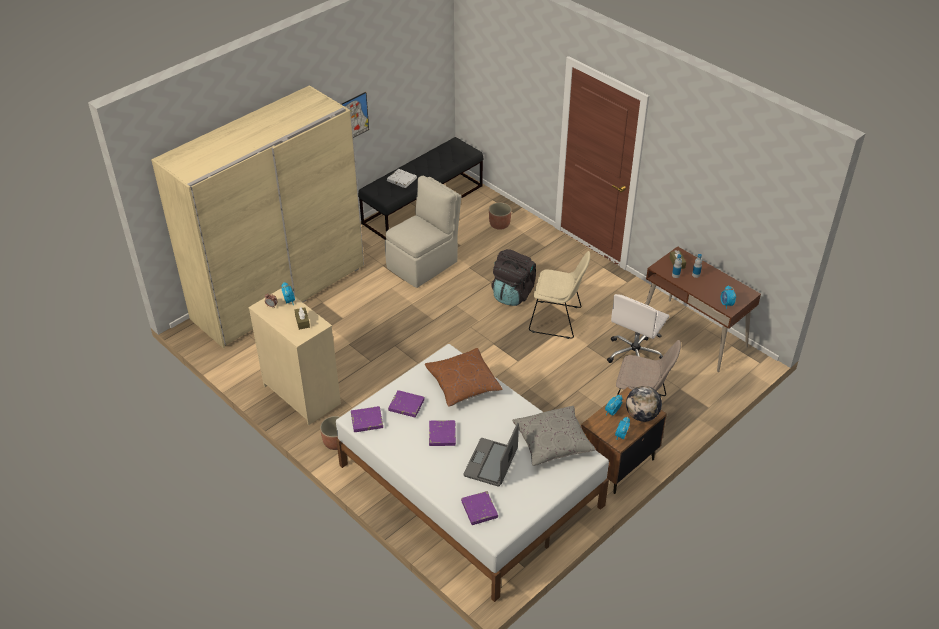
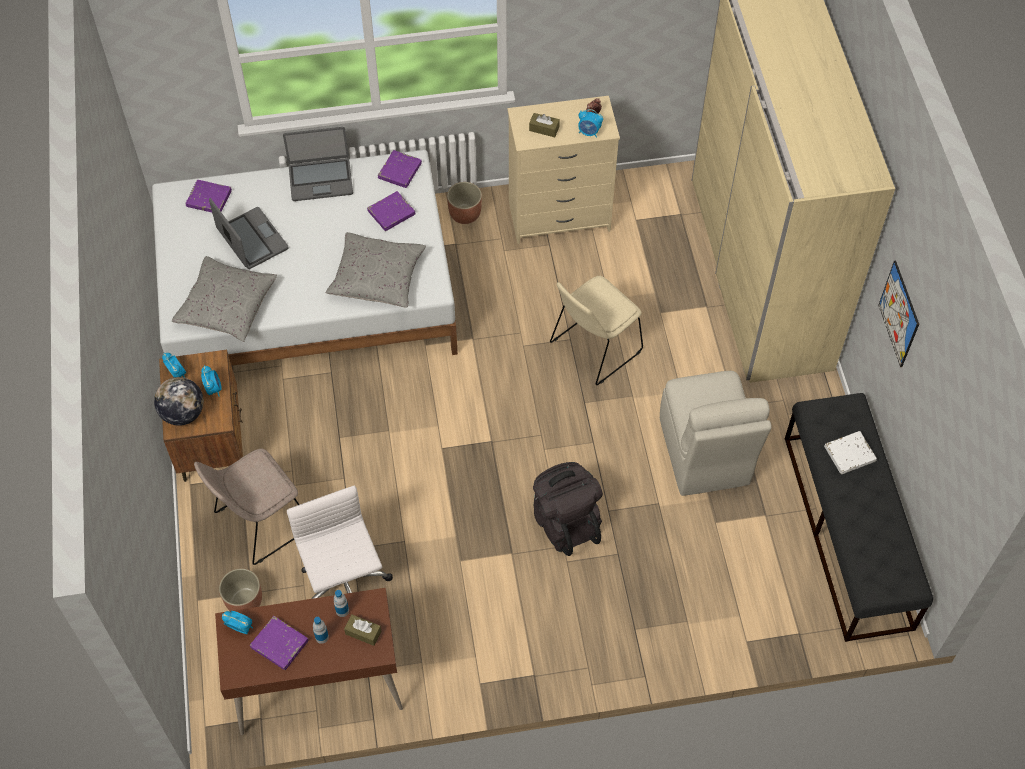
camera: 125 degrees right, 15 degrees up
brown pillow [425,348,503,407] -> grey pillow [325,232,426,307]
purple book [429,420,456,446] -> purple book moved to [250,616,309,670]
planter [489,202,511,230] -> planter moved to [219,568,262,611]
beige chair [529,251,590,339] -> beige chair moved to [550,276,643,385]
none -> laptop [283,127,353,201]

